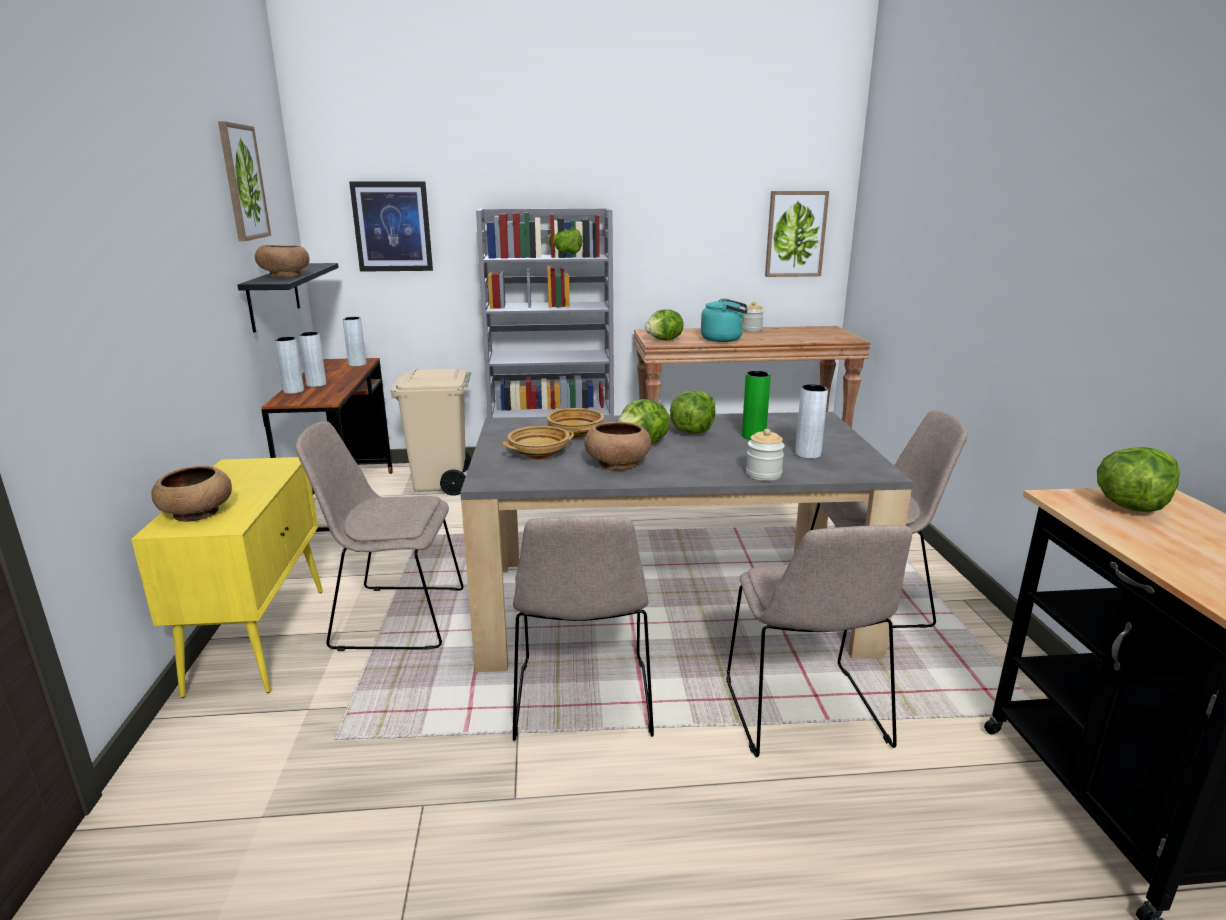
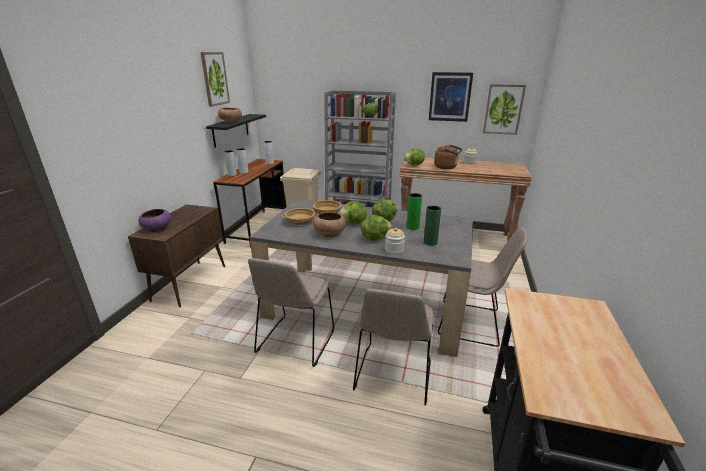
camera: 20 degrees right, 5 degrees up
yellow cabinet [131,457,323,698] -> brown cabinet [128,205,225,307]
brown bowl [151,466,232,522] -> purple bowl [139,209,171,232]
beige chair [295,421,463,651] -> none
picture [349,182,433,272] -> picture moved to [429,72,473,122]
turquoise kettle [701,298,748,342] -> brown kettle [434,145,462,169]
grey vase [795,384,828,459] -> green vase [424,205,441,246]
lettuce [1097,447,1180,512] -> lettuce moved to [361,215,392,241]

